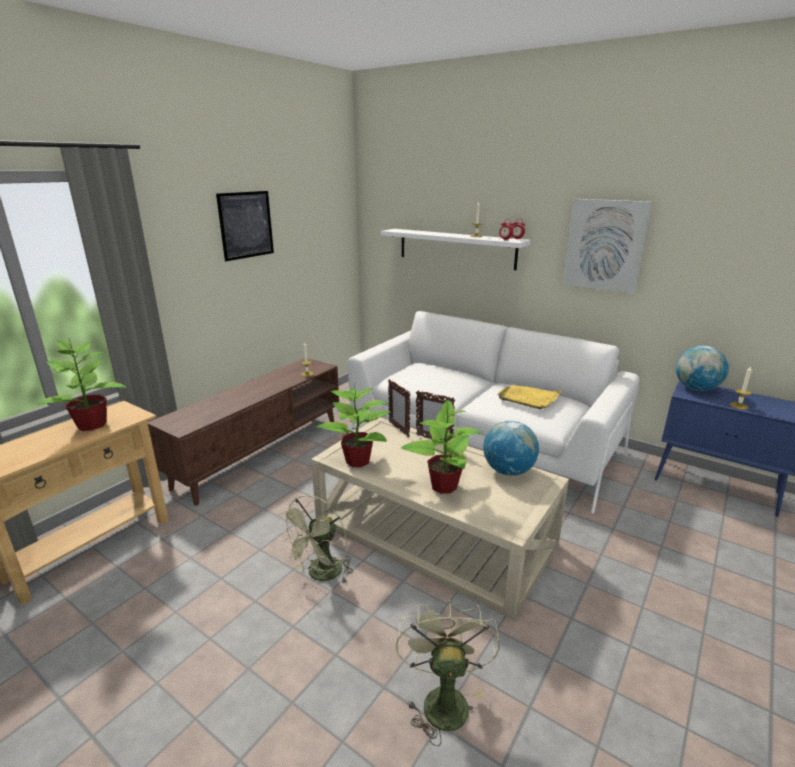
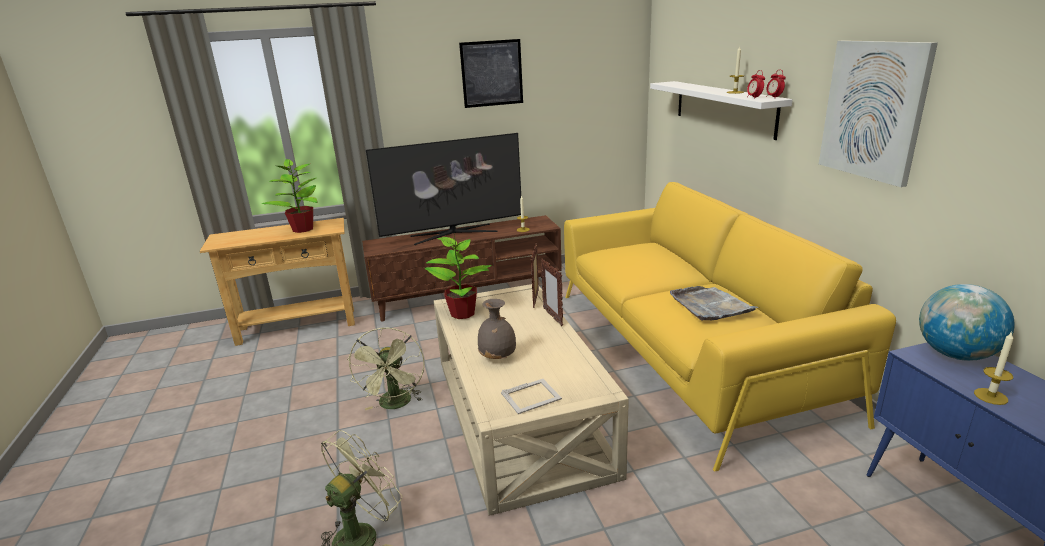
camera: 40 degrees right, 0 degrees up
green fan [277,495,353,583] -> green fan turned 75 degrees counterclockwise [347,328,425,410]
white sofa [348,311,640,513] -> yellow sofa [564,182,896,471]
potted plant [401,400,482,494] -> grey vase [478,299,516,359]
globe [483,421,539,476] -> none
yellow tray [497,385,562,410] -> grey tray [670,286,759,321]
none -> television [366,133,521,245]
none -> picture frame [501,379,562,414]

